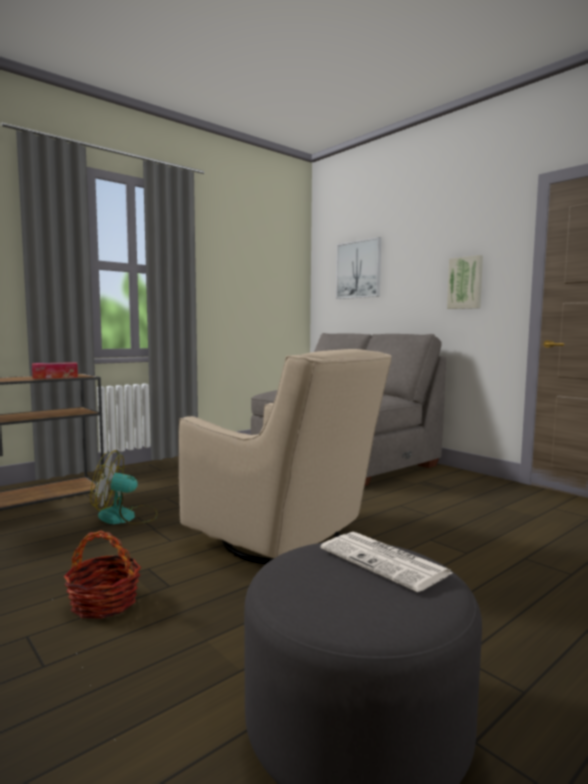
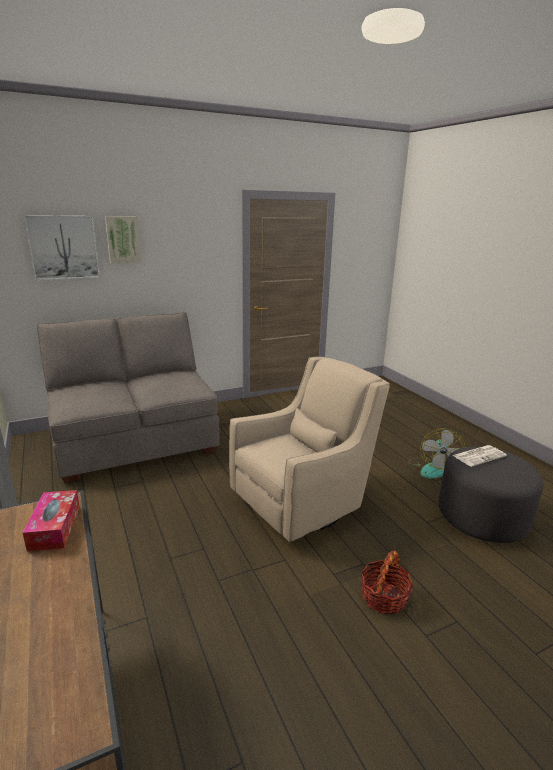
camera: 75 degrees left, 15 degrees up
fan [90,450,158,524] -> fan moved to [408,428,465,479]
picture [447,255,483,309] -> picture moved to [105,216,141,263]

